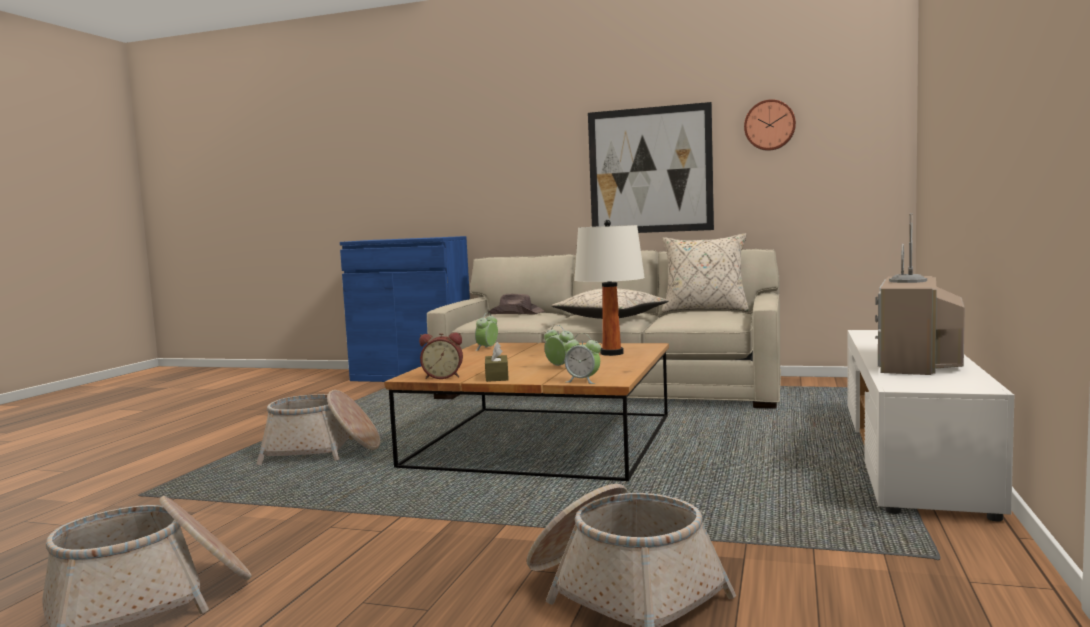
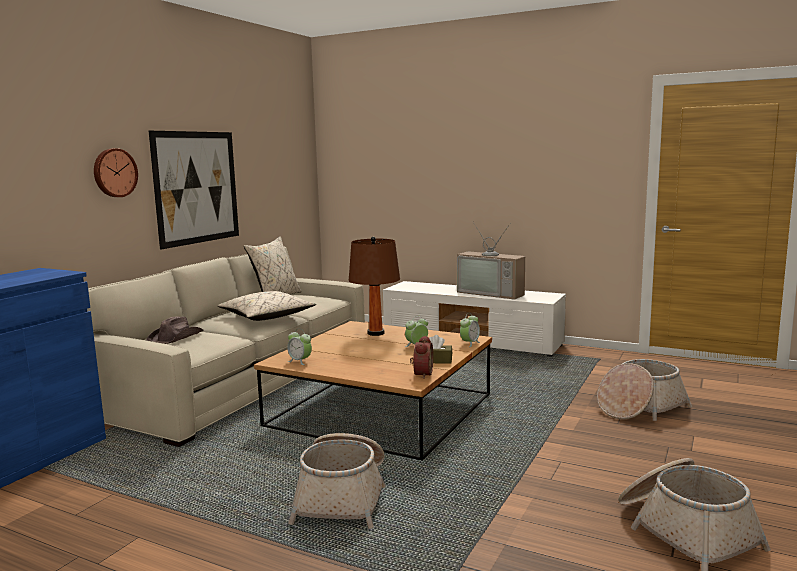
camera: 80 degrees left, 5 degrees up
white table lamp [574,220,645,356] -> brown table lamp [348,237,400,336]
wall clock [744,99,796,151] -> wall clock moved to [94,148,138,197]

